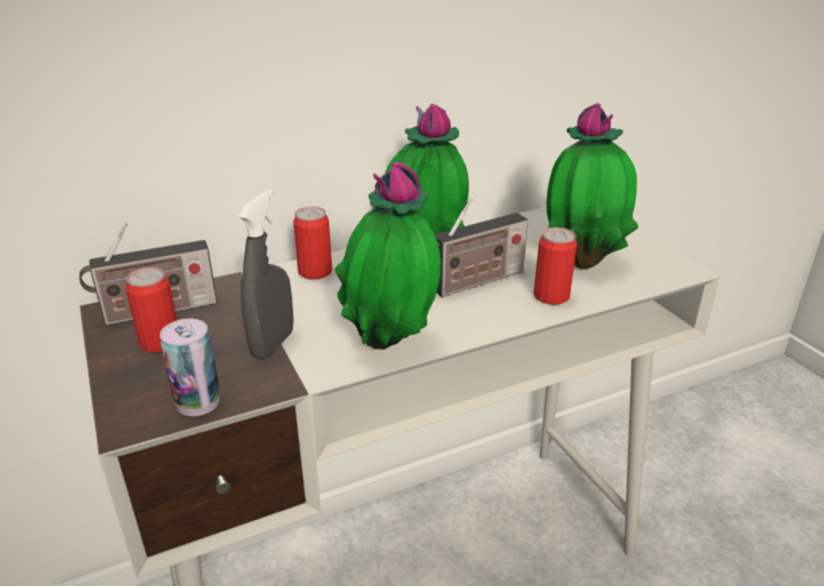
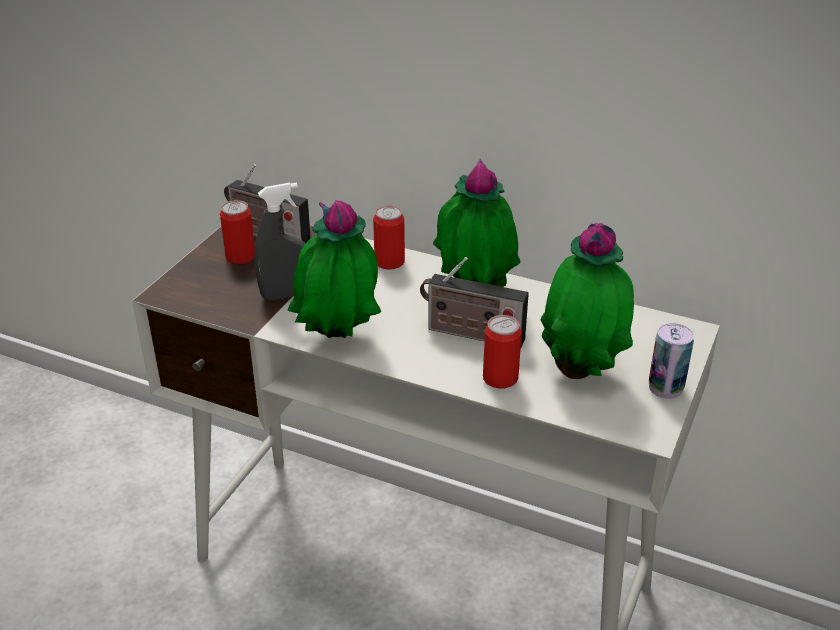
camera: 50 degrees right, 5 degrees up
can [160,319,220,416] -> can moved to [649,323,694,399]

